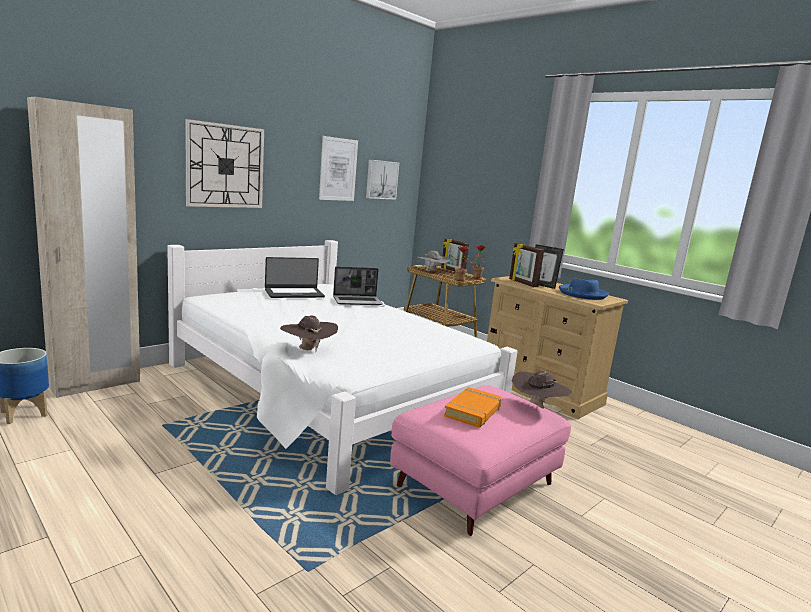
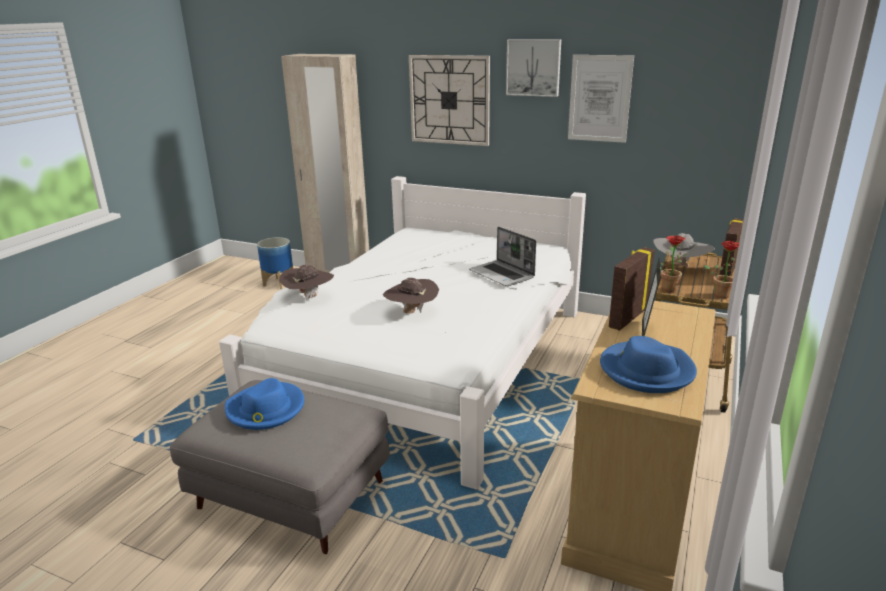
camera: 70 degrees right, 10 degrees up
laptop [265,257,325,298] -> none
picture [366,160,399,200] -> picture moved to [506,39,561,97]
pink ottoman [390,385,571,536] -> grey ottoman [170,380,390,554]
orange book [444,387,502,428] -> blue hat [225,378,304,430]
brown hat [511,371,572,409] -> brown hat moved to [383,278,439,313]

